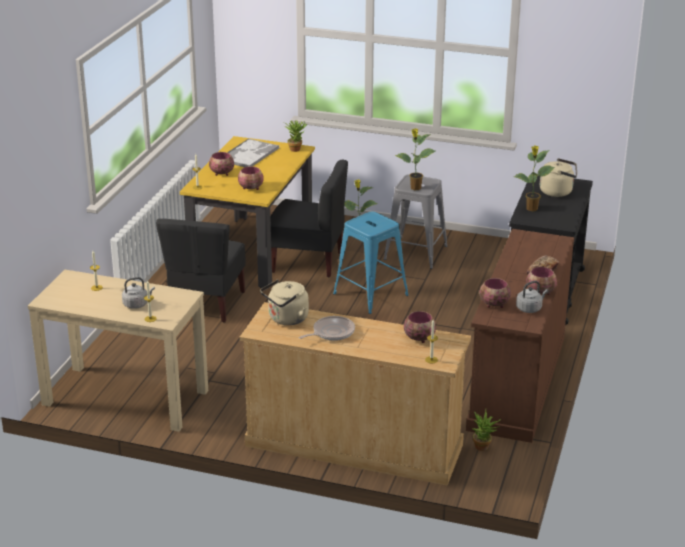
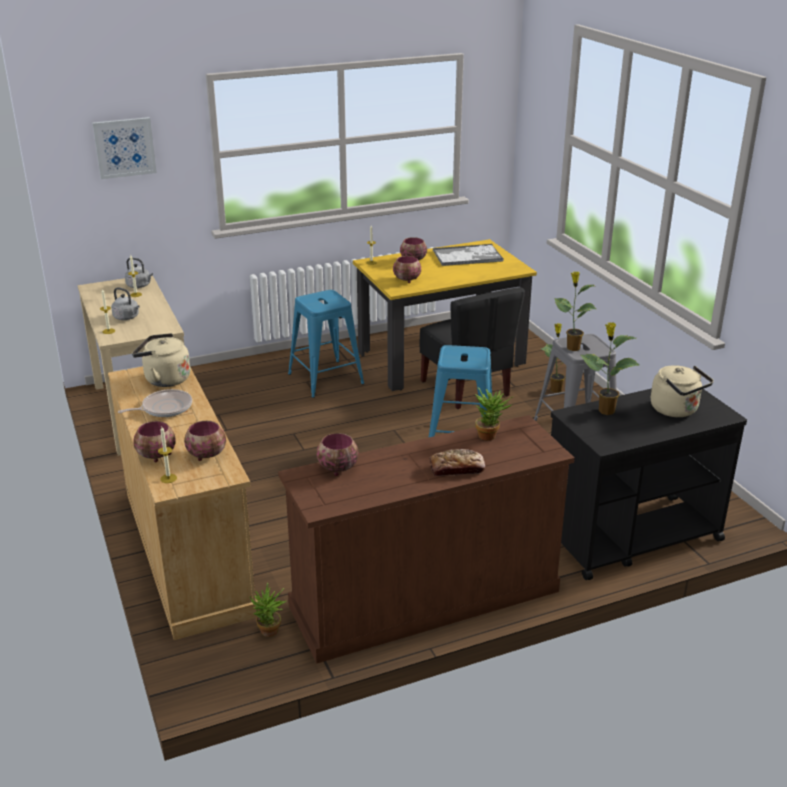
camera: 50 degrees right, 0 degrees up
black chair [156,219,245,322] -> blue stool [288,290,364,398]
potted plant [284,120,307,152] -> potted plant moved to [475,387,512,441]
frying pan [298,316,355,341] -> frying pan turned 45 degrees counterclockwise [118,389,192,417]
grey kettle [516,281,548,313] -> grey kettle moved to [125,258,153,288]
bowl [526,267,557,295] -> bowl moved to [133,421,176,462]
none -> picture [92,117,157,179]

